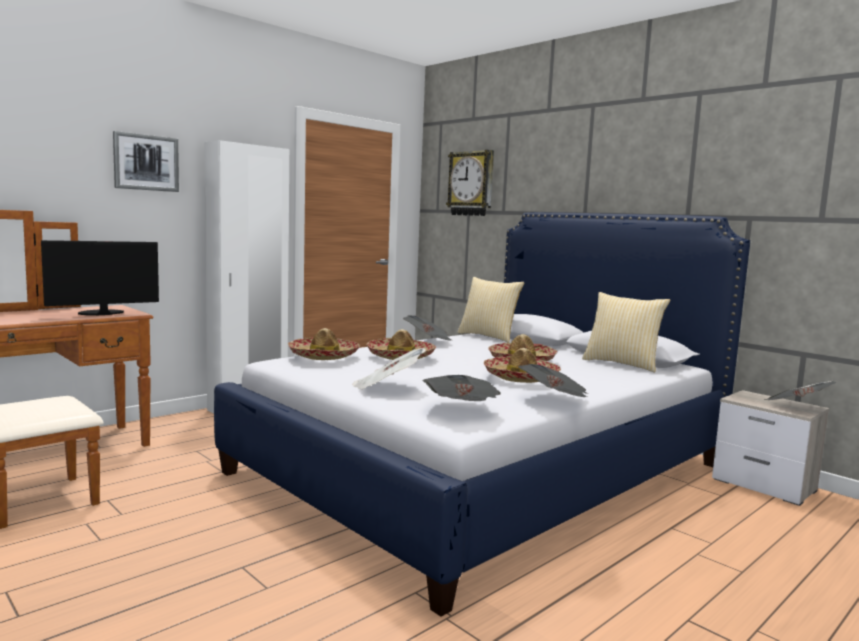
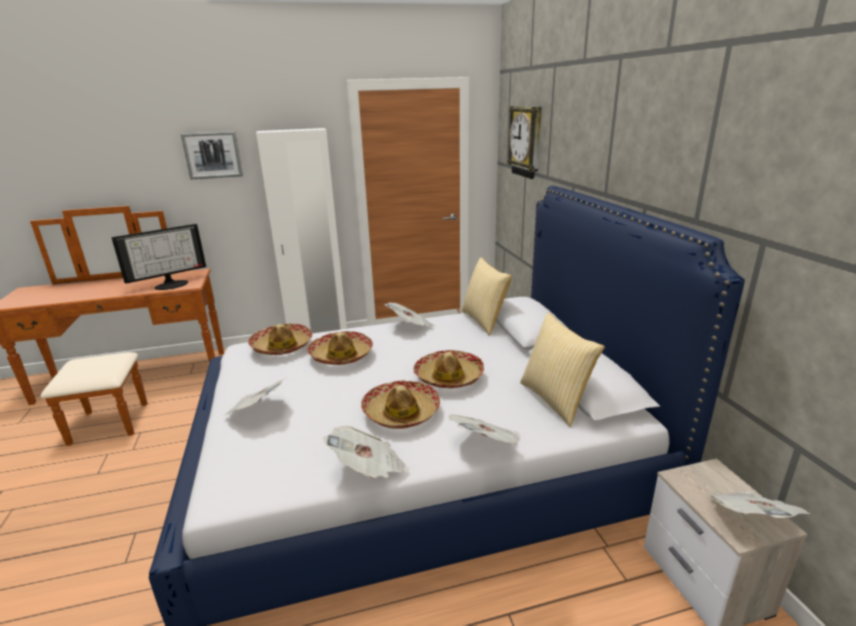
camera: 30 degrees right, 15 degrees up
monitor [41,240,159,315] -> monitor turned 150 degrees clockwise [112,224,206,290]
newspaper [423,375,501,401] -> newspaper moved to [448,414,519,444]

